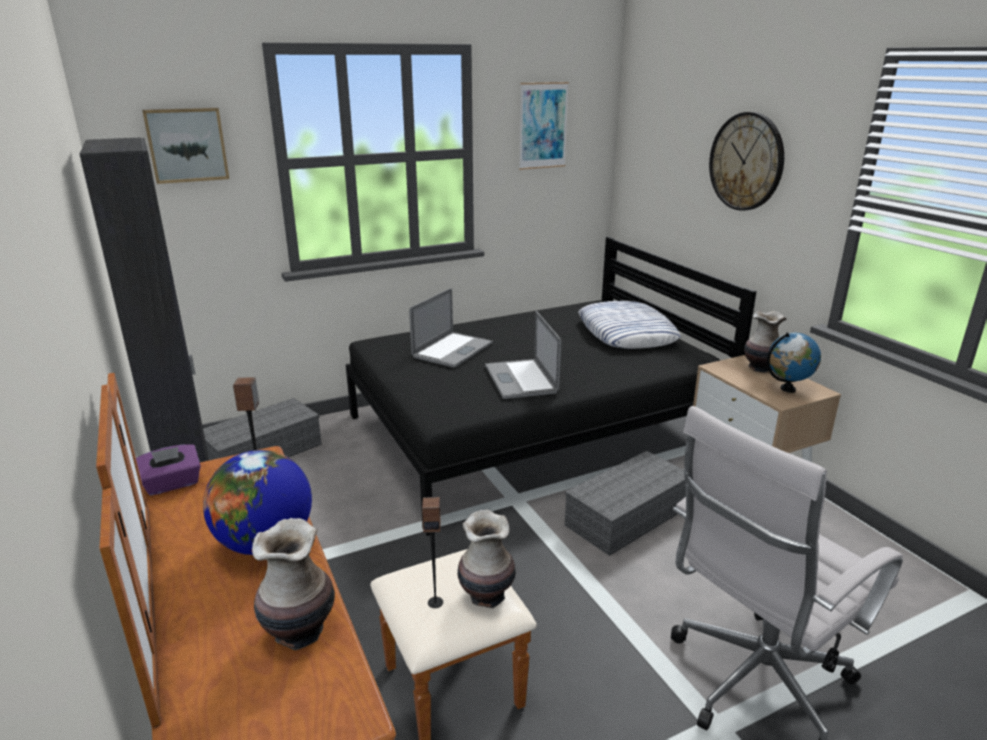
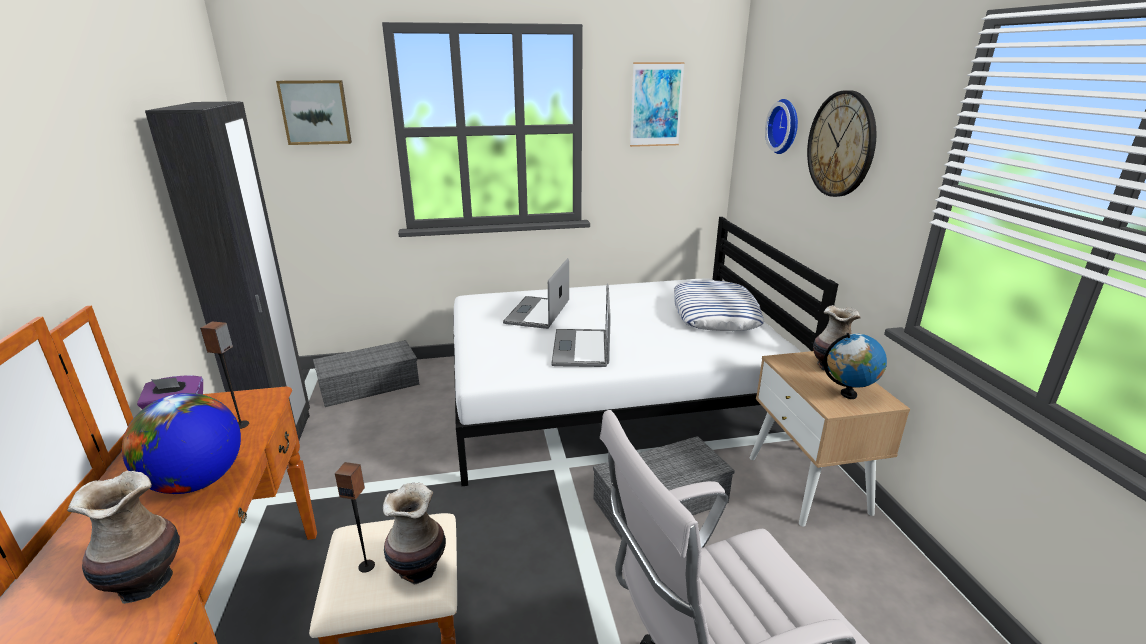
camera: 15 degrees right, 0 degrees up
black bed [346,237,757,536] -> white bed [453,217,838,486]
laptop [409,288,493,368] -> laptop turned 150 degrees clockwise [503,258,569,329]
none -> wall clock [765,99,798,154]

